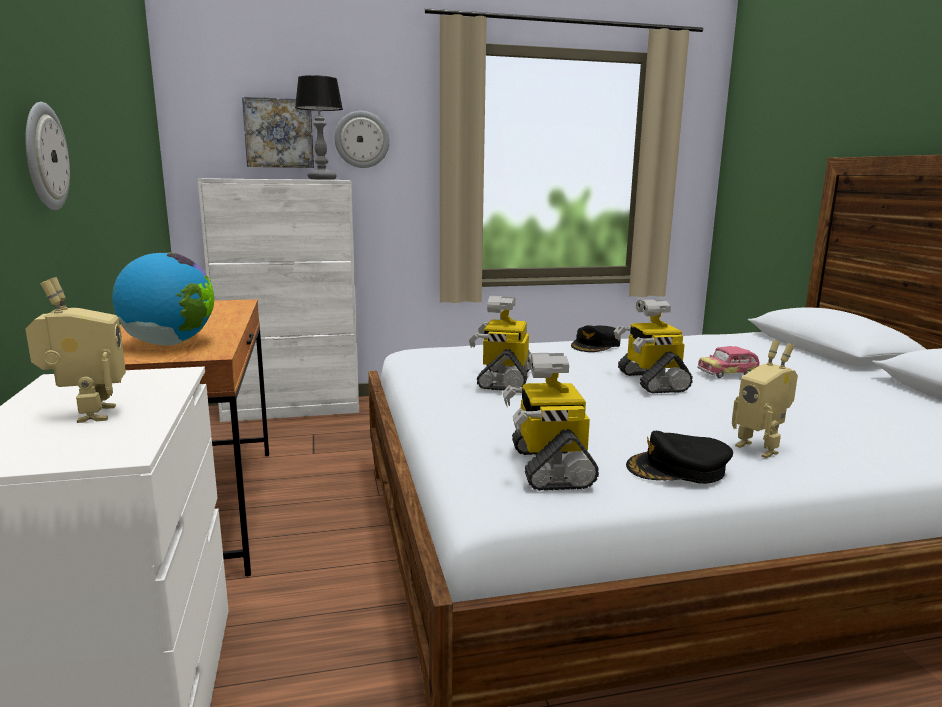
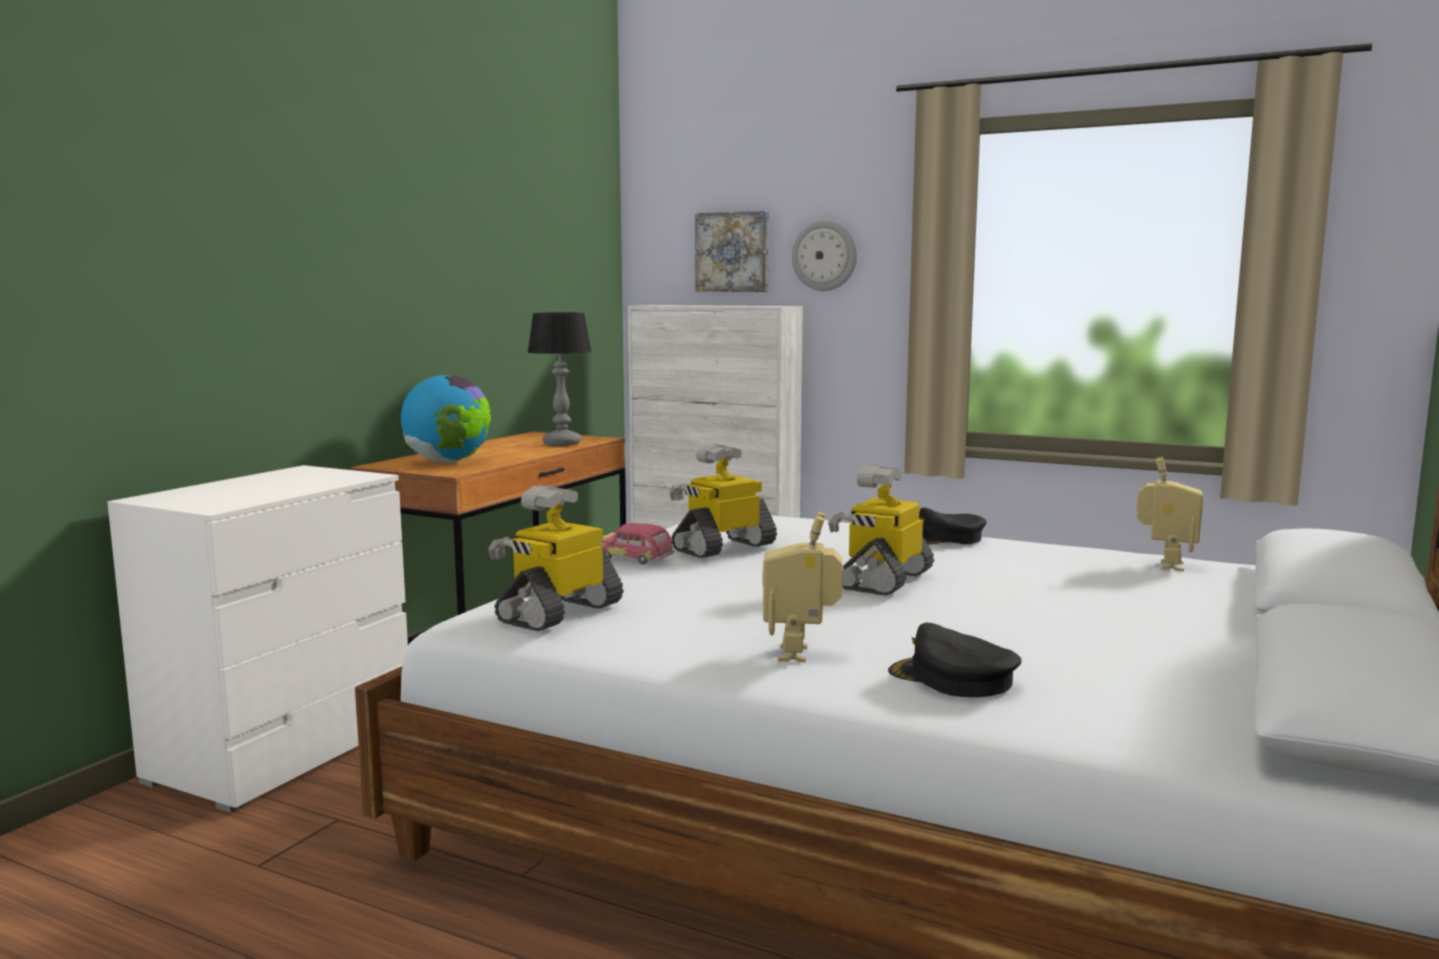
camera: 40 degrees right, 5 degrees down
wall clock [25,102,70,210] -> none
toy robot [26,277,126,423] -> toy robot moved to [1137,457,1203,571]
table lamp [295,75,343,180] -> table lamp moved to [528,313,592,446]
black cap [626,431,733,484] -> black cap moved to [888,623,1021,697]
toy car [697,346,759,378] -> toy car moved to [597,523,675,565]

